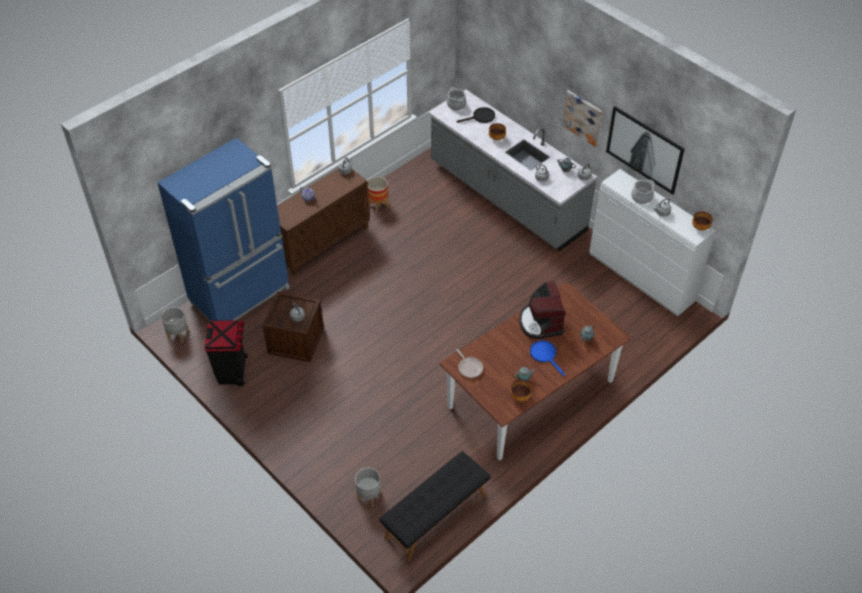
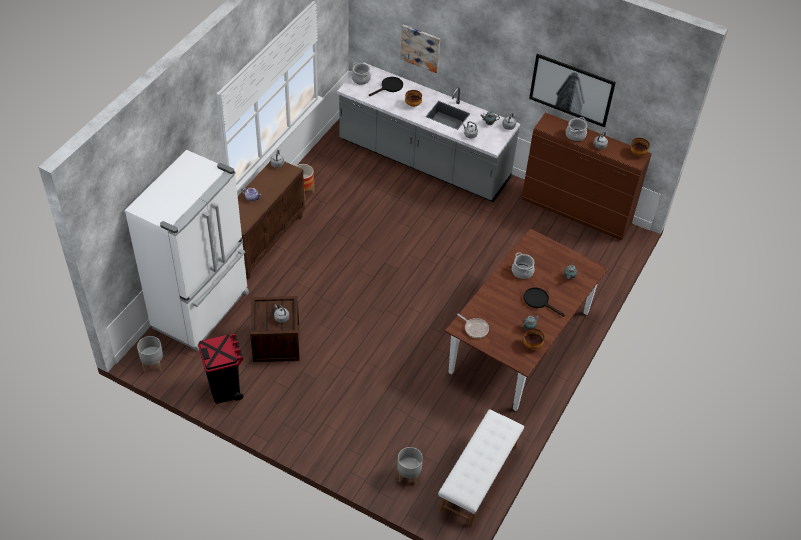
camera: 20 degrees left, 0 degrees up
blue fridge [157,138,290,321] -> white fridge [125,150,249,352]
black bench [379,451,491,562] -> white bench [438,410,524,528]
coffee machine [519,281,565,339] -> cooking pot [512,252,535,279]
blue frying pan [530,340,565,376] -> black frying pan [524,288,565,317]
picture [562,90,602,146] -> picture moved to [400,25,440,73]
white dresser [589,169,715,316] -> brown dresser [522,112,652,241]

